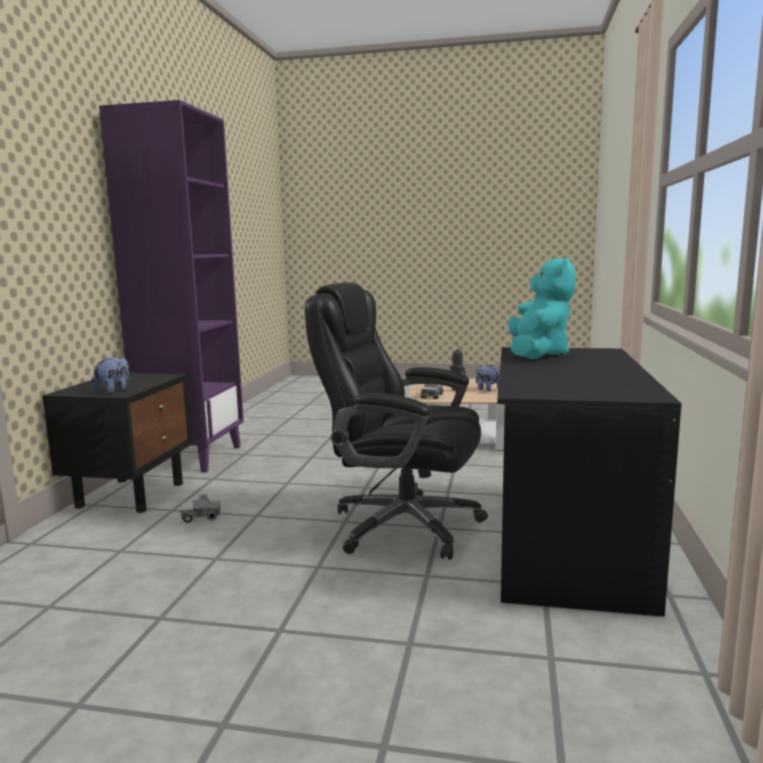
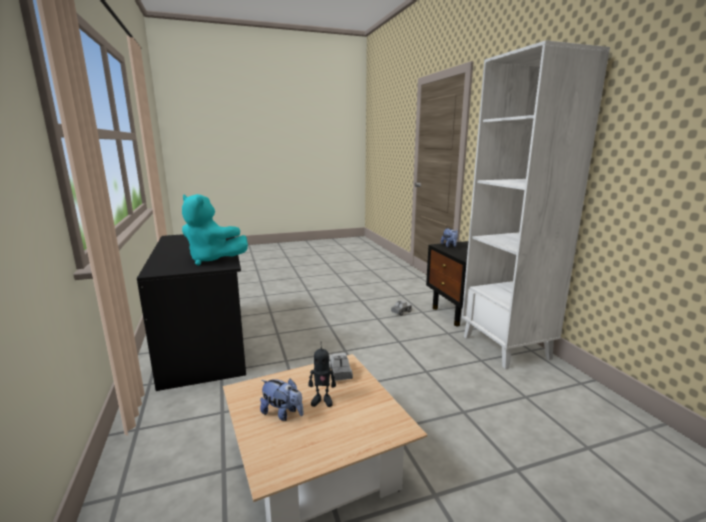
camera: 150 degrees right, 5 degrees up
purple bookcase [99,100,244,473] -> white bookcase [462,40,610,369]
black office chair [305,282,488,560] -> none
turquoise plush toy [508,257,576,359] -> turquoise plush toy turned 45 degrees counterclockwise [182,194,248,266]

